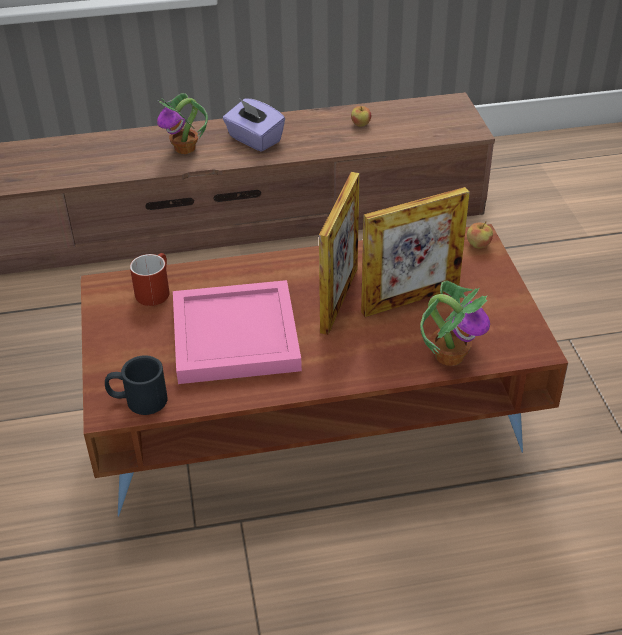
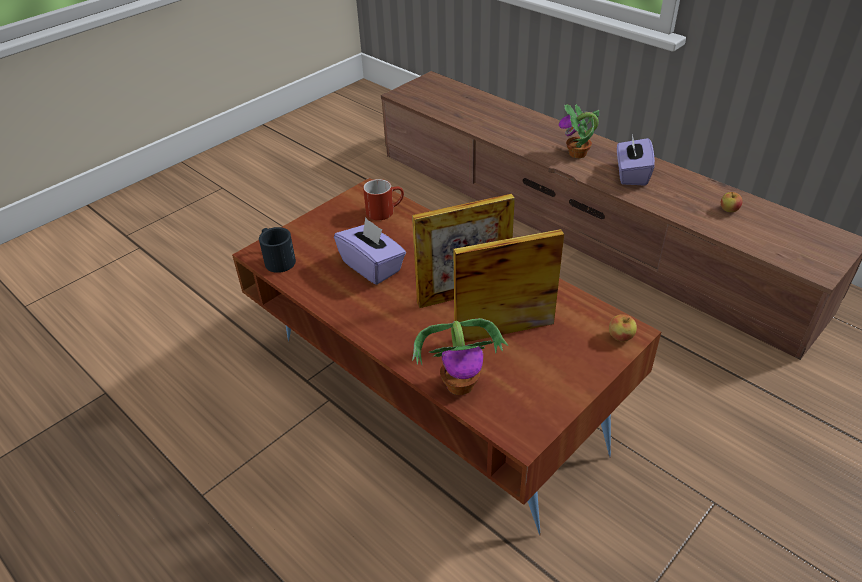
camera: 55 degrees right, 0 degrees up
pink tray [173,280,302,384] -> purple tissue box [334,217,406,285]
picture frame [361,187,470,317] -> picture frame turned 135 degrees clockwise [453,229,564,342]

